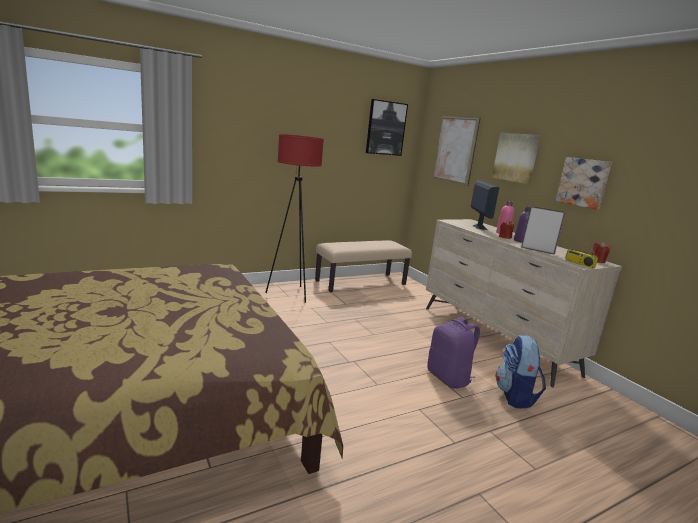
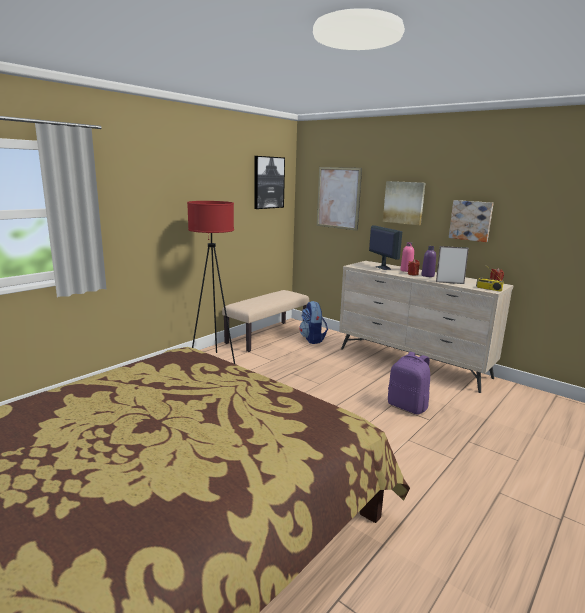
camera: 20 degrees left, 0 degrees up
backpack [495,335,546,408] -> backpack moved to [299,301,328,344]

